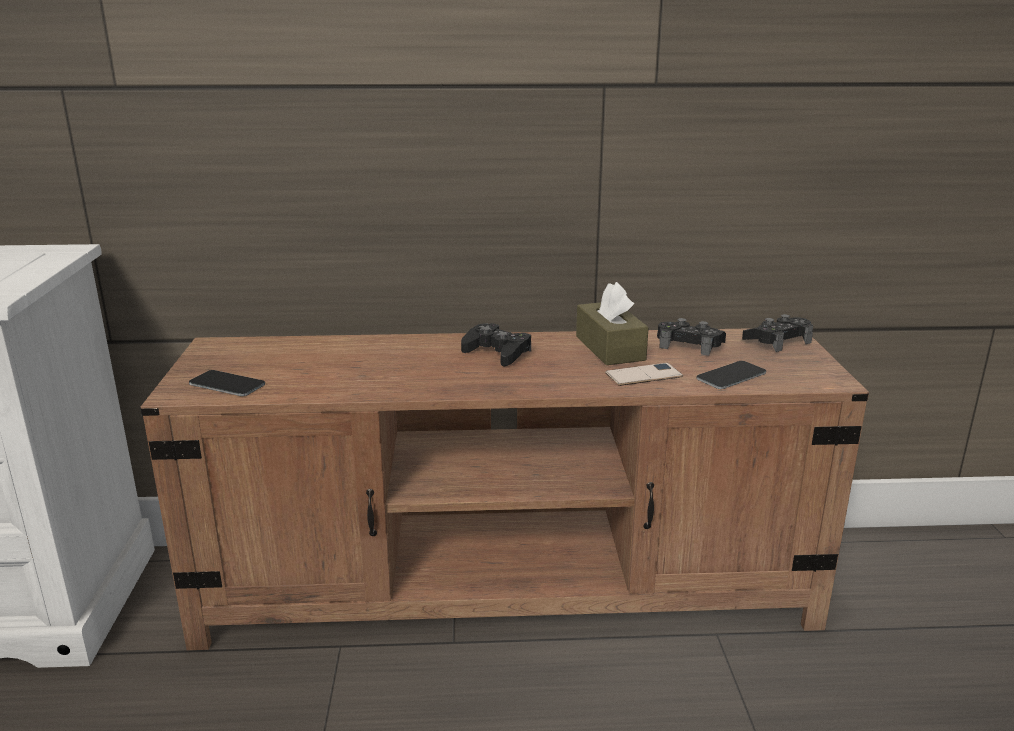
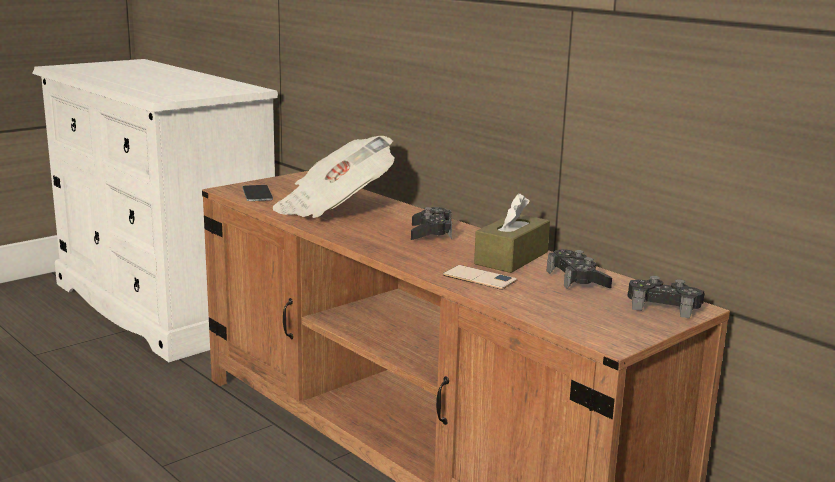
camera: 50 degrees right, 5 degrees down
phone [696,361,766,389] -> none
none -> newspaper [273,136,394,218]

